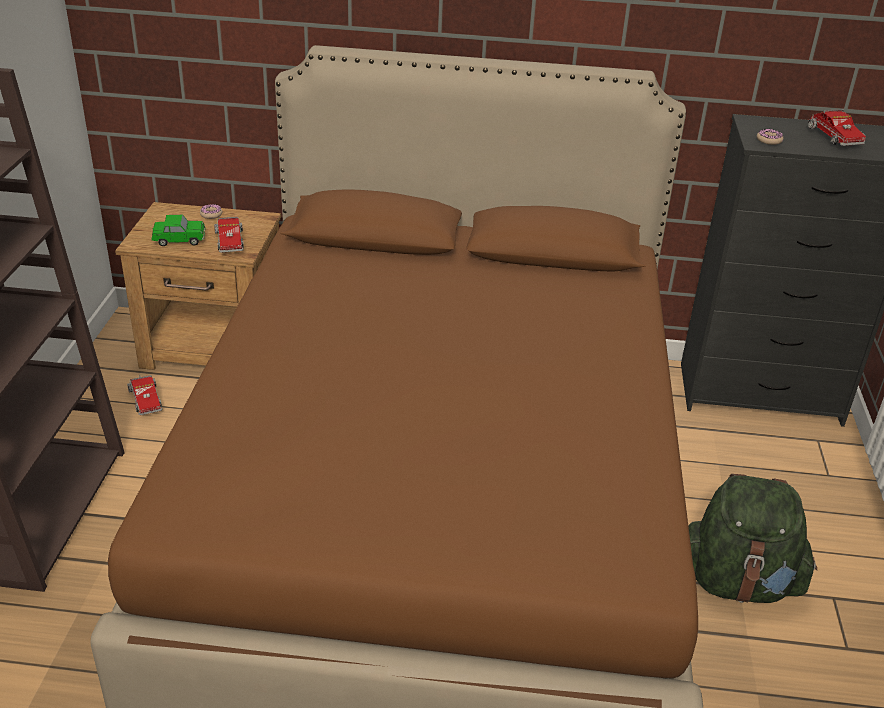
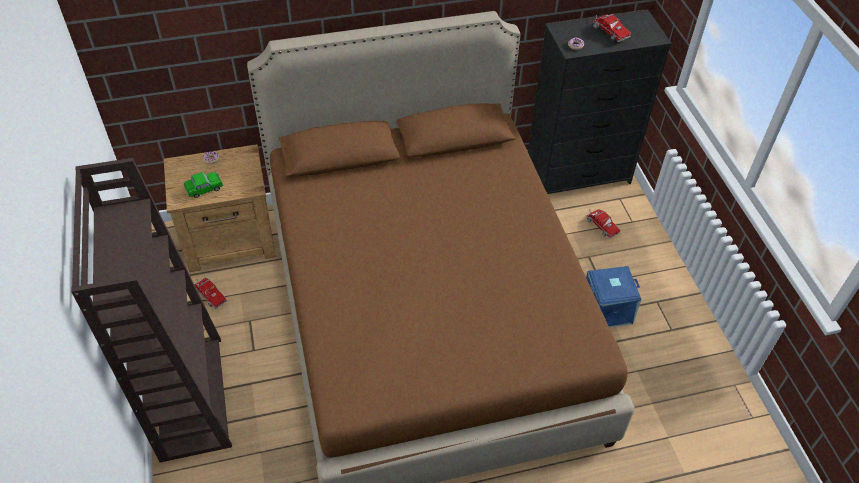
camera: 20 degrees left, 15 degrees up
toy truck [214,217,244,253] -> toy truck moved to [587,209,620,238]
green backpack [688,474,817,603] -> blue storage box [586,266,642,327]

